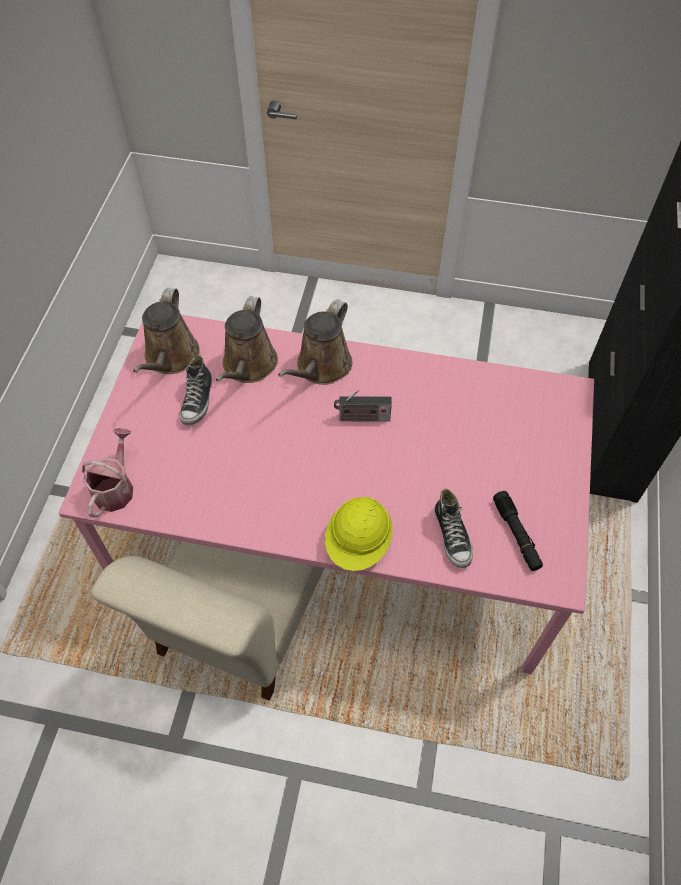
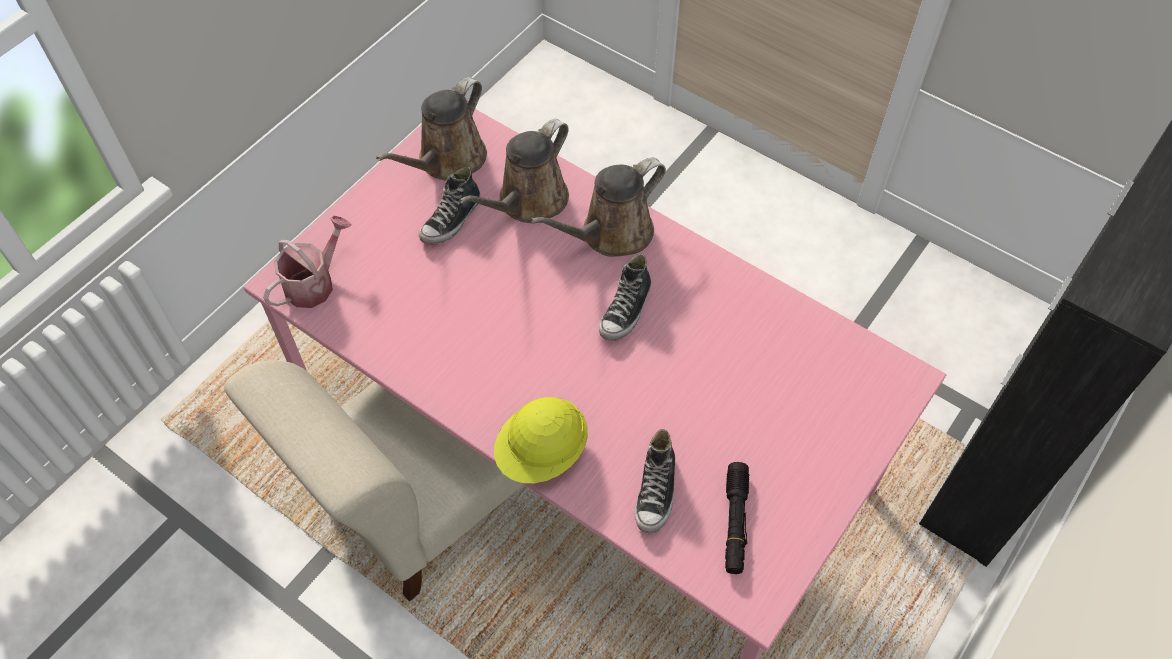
camera: 25 degrees right, 0 degrees up
radio [334,390,392,422] -> shoe [599,254,651,341]

